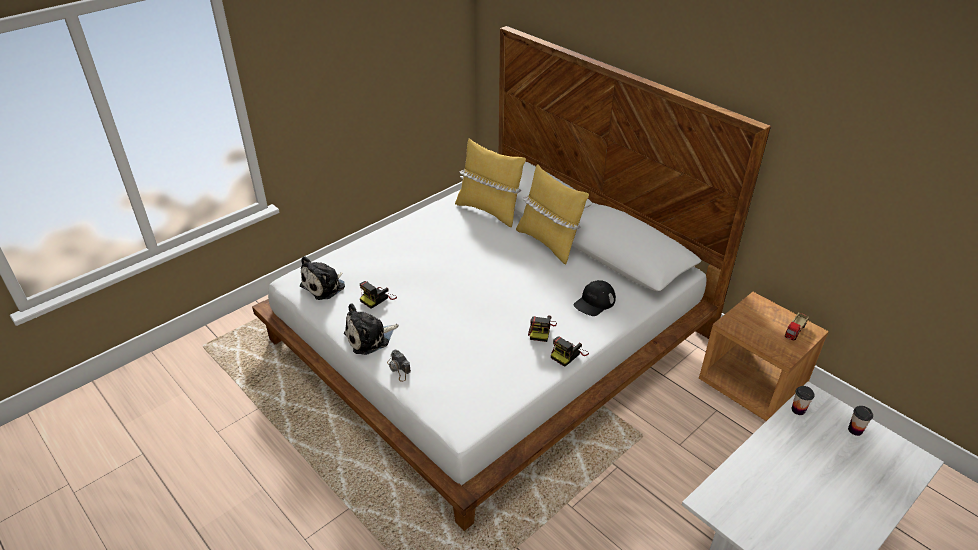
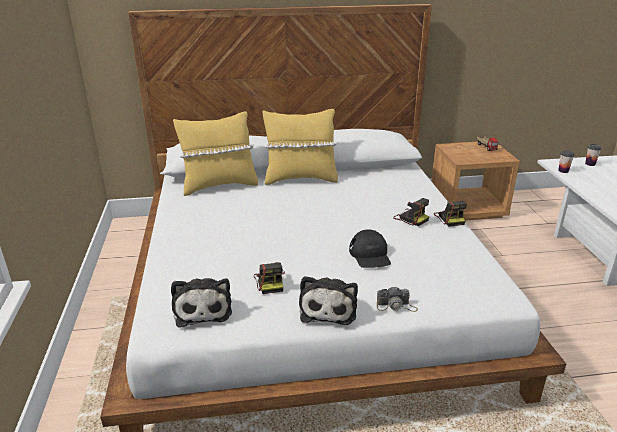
camera: 55 degrees left, 10 degrees down
black cap [573,280,616,316] -> black cap moved to [349,229,391,268]

